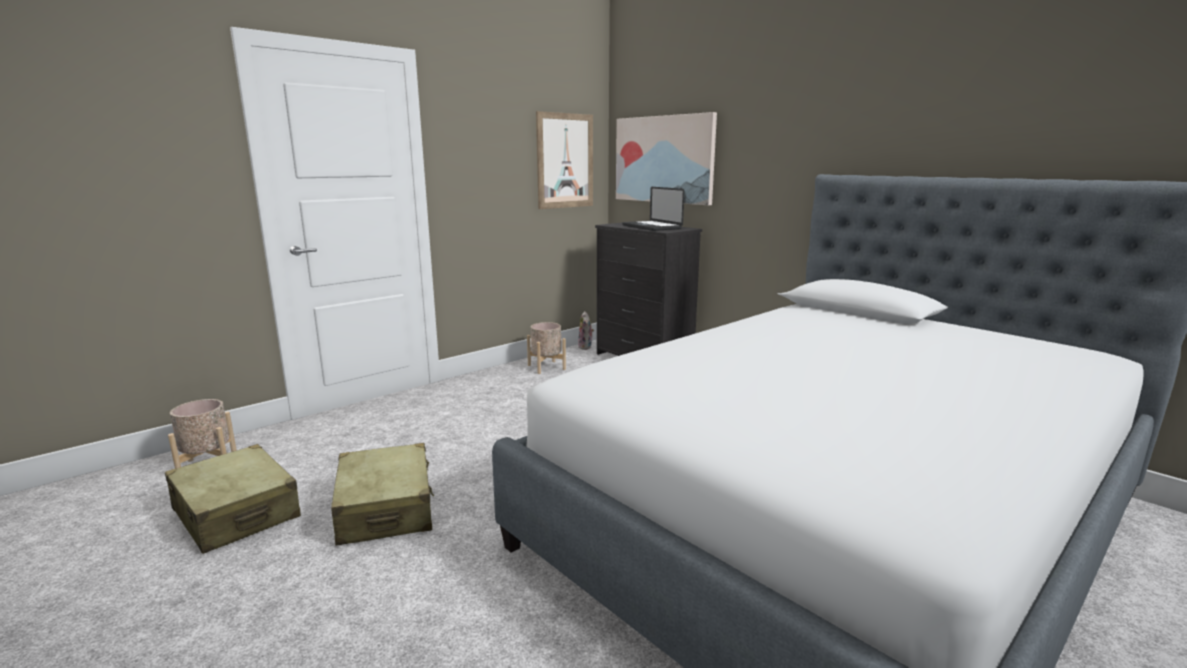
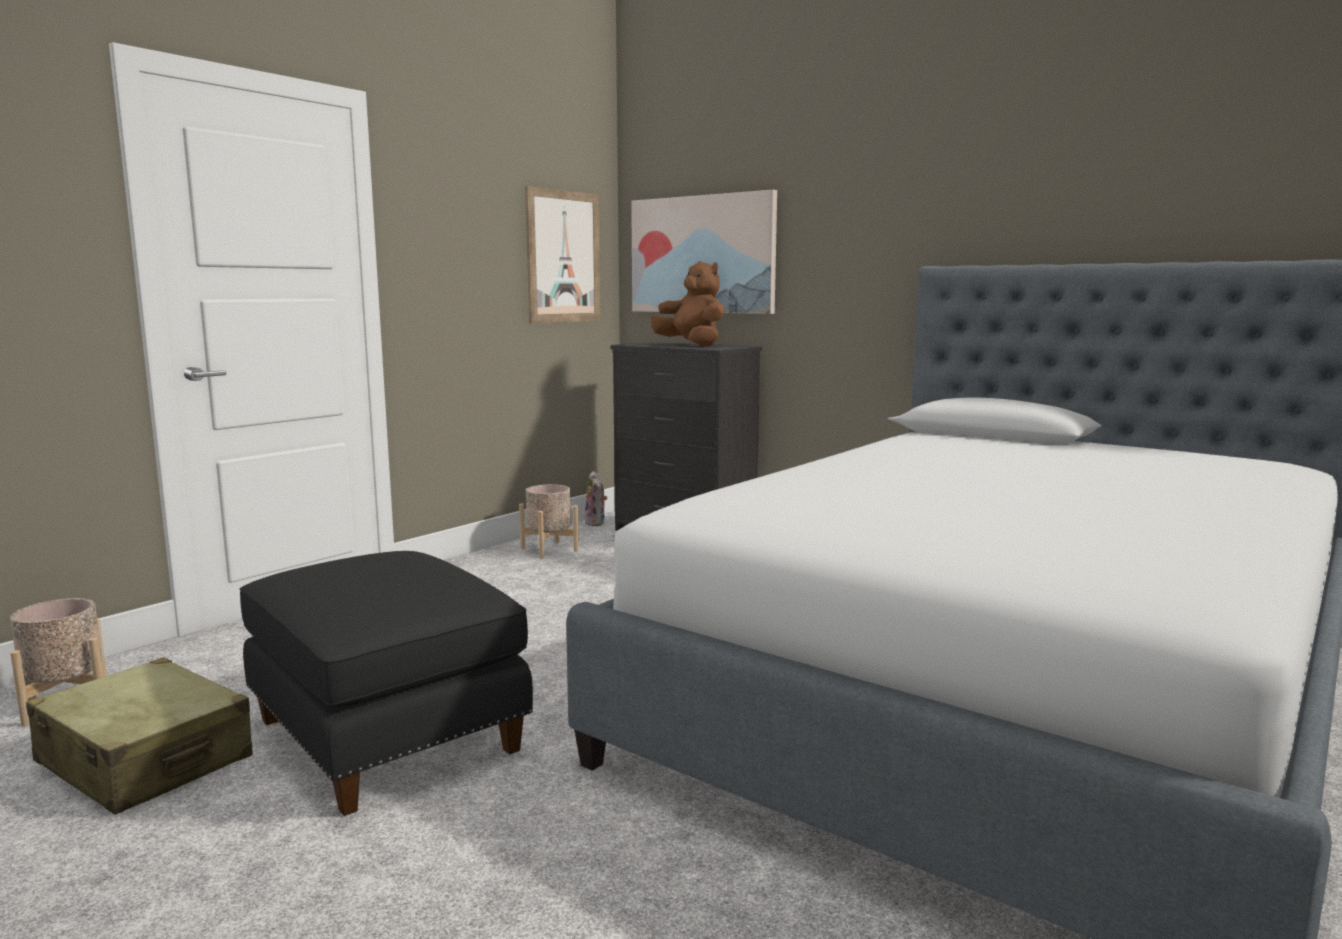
camera: 10 degrees left, 5 degrees down
beige suitcase [331,443,434,546] -> black ottoman [240,551,533,816]
laptop [622,187,684,231] -> brown plush toy [651,261,724,347]

